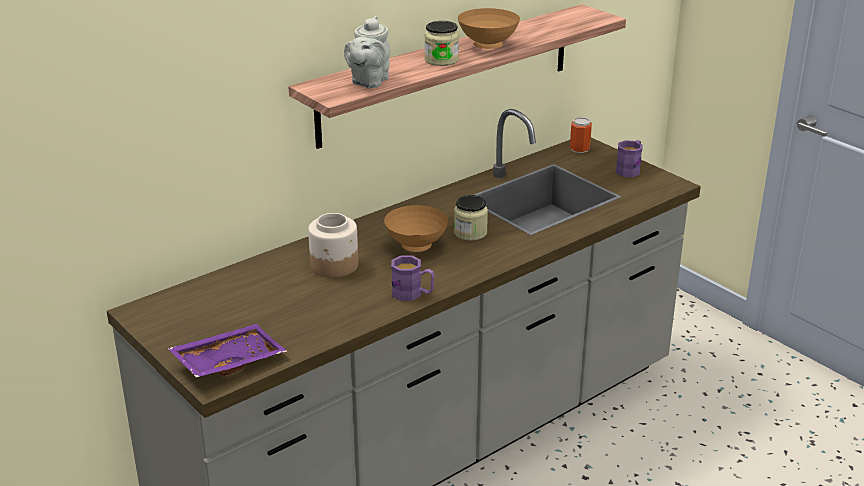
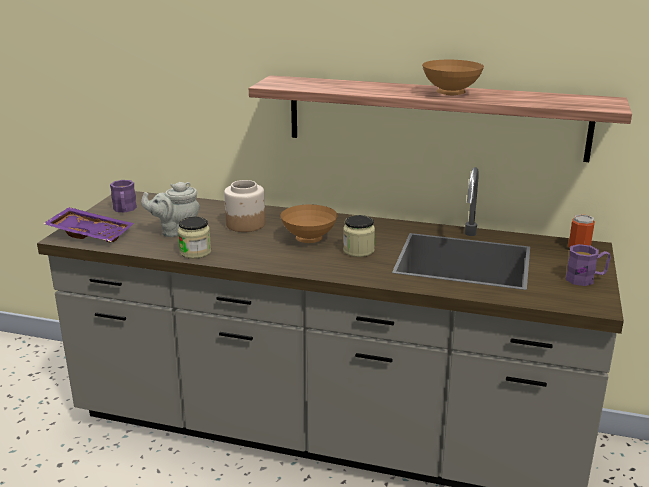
camera: 55 degrees right, 5 degrees down
grey teapot [344,16,390,88] -> grey teapot moved to [141,182,200,237]
purple mug [391,256,435,301] -> purple mug moved to [110,180,137,213]
jar [425,21,459,66] -> jar moved to [178,217,211,259]

